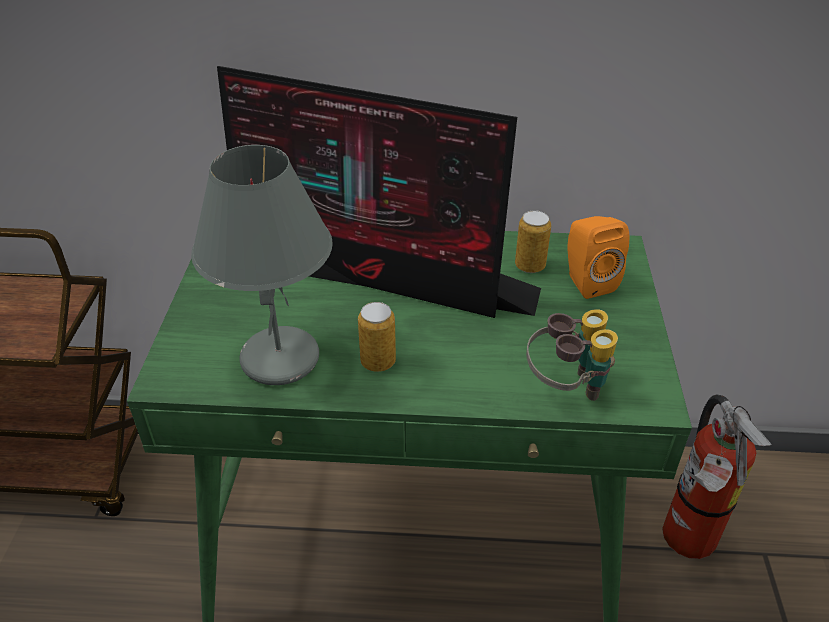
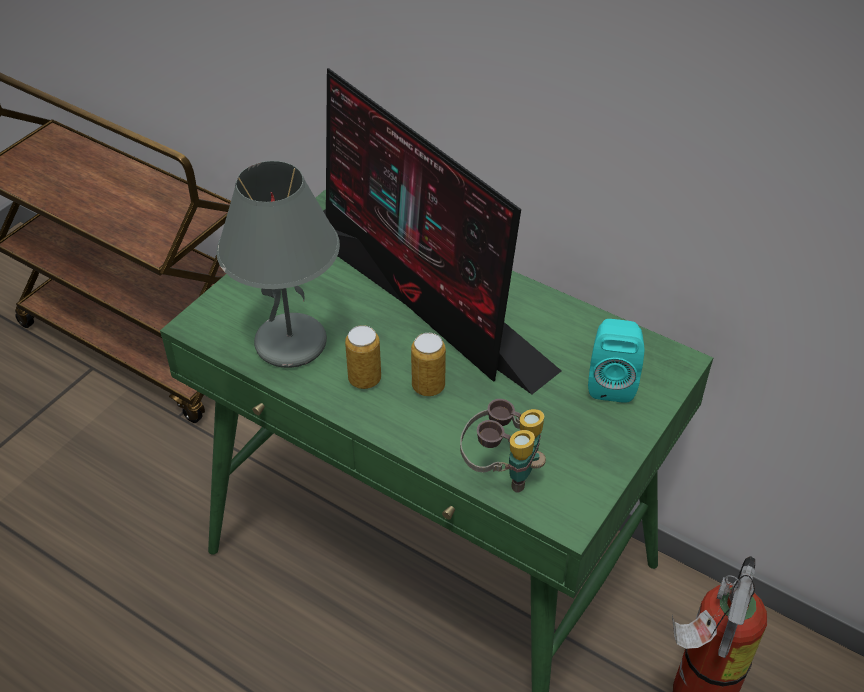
camera: 30 degrees right, 5 degrees up
can [515,210,551,273] -> can moved to [411,333,446,396]
orange speaker [567,216,629,299] -> turquoise speaker [588,319,644,403]

